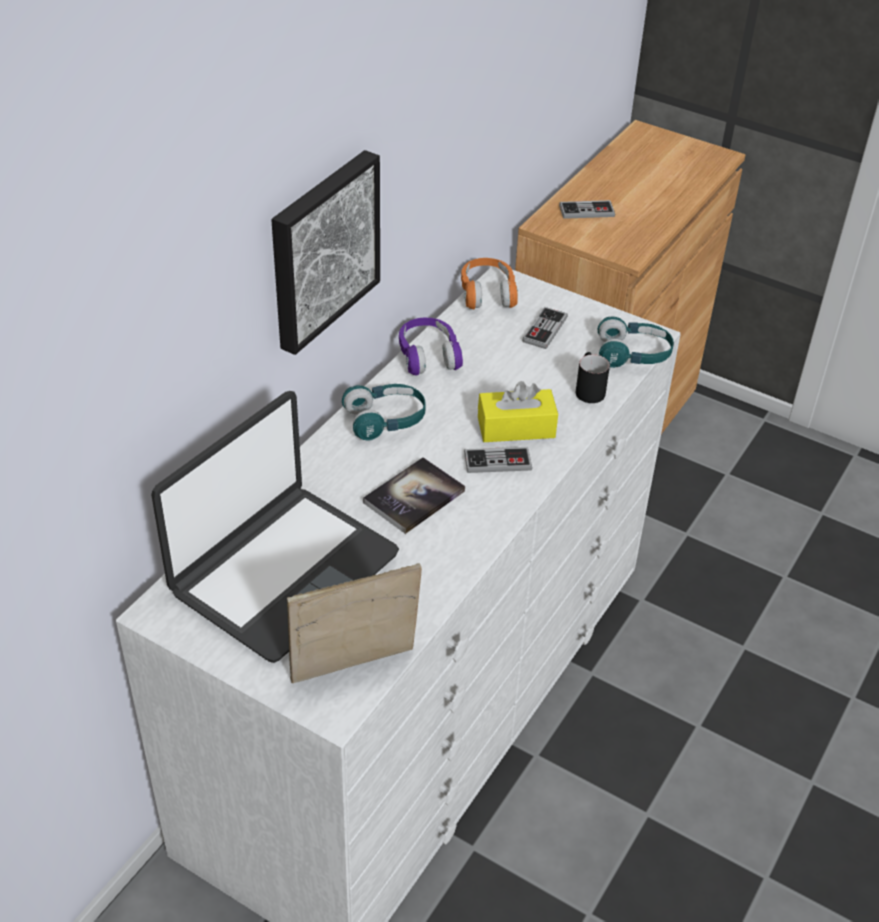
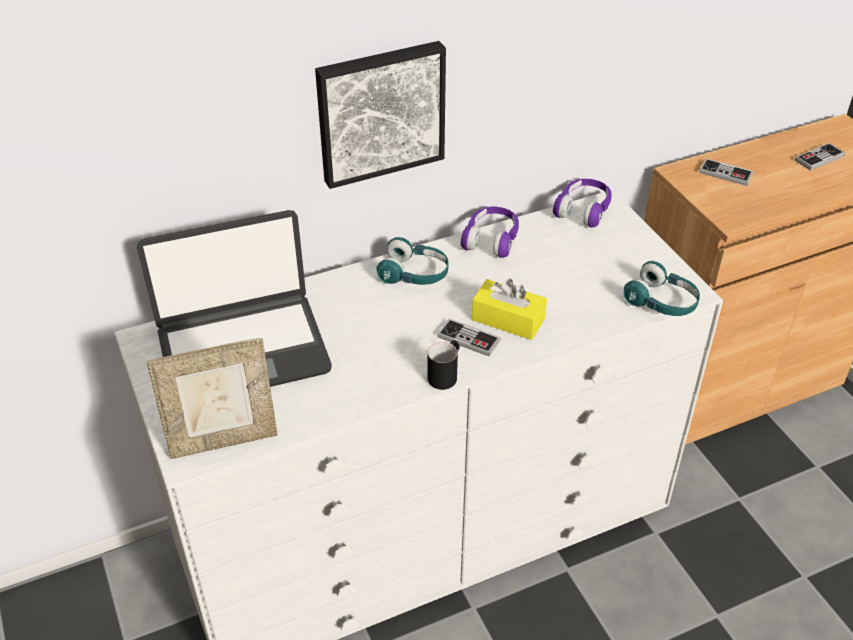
camera: 35 degrees right, 0 degrees up
picture frame [287,564,422,683] -> picture frame turned 150 degrees clockwise [147,338,278,459]
book [363,457,465,534] -> none
orange headphones [461,258,518,309] -> purple headphones [553,179,612,227]
game controller [522,307,568,349] -> game controller moved to [795,143,845,171]
black mug [576,352,610,403] -> black mug moved to [428,340,460,390]

